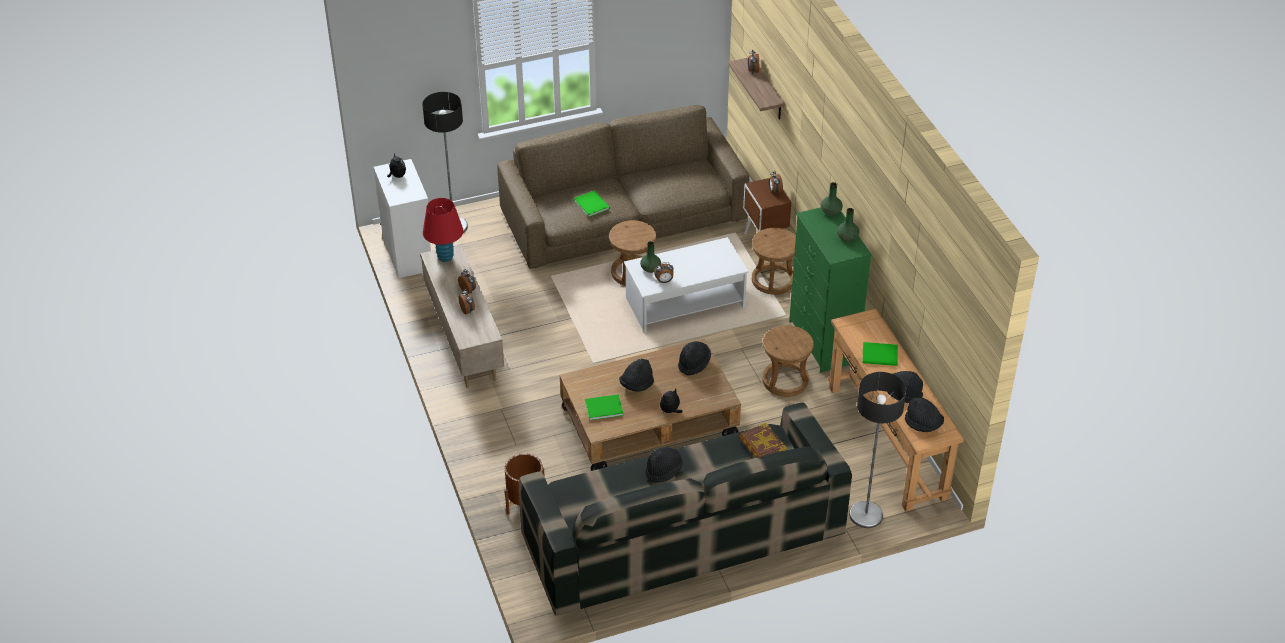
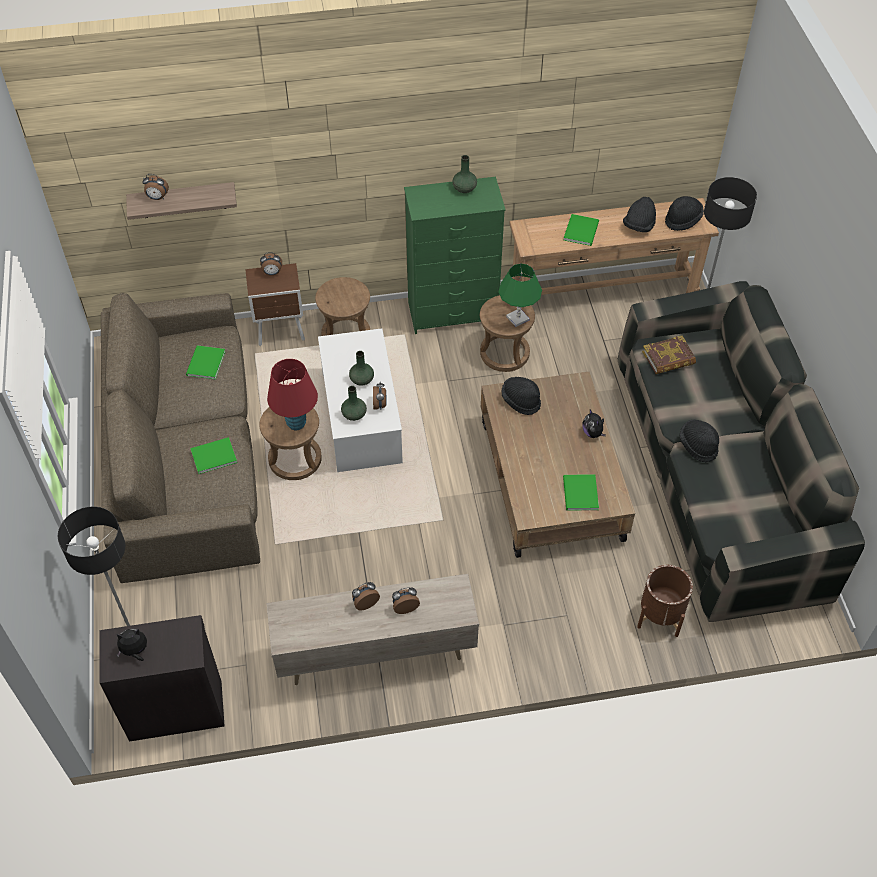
camera: 80 degrees left, 10 degrees up
white cabinet [374,159,431,278] -> black cabinet [99,615,225,742]
red table lamp [423,198,463,262] -> red table lamp moved to [267,359,318,430]
black hat [619,359,654,392] -> none
green vase [821,182,843,216] -> green vase moved to [349,351,374,385]
none -> green book [186,345,226,380]
none -> green table lamp [498,263,542,327]

